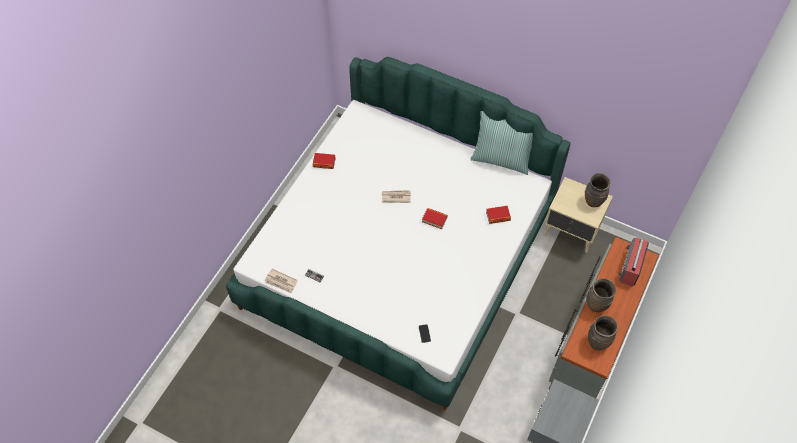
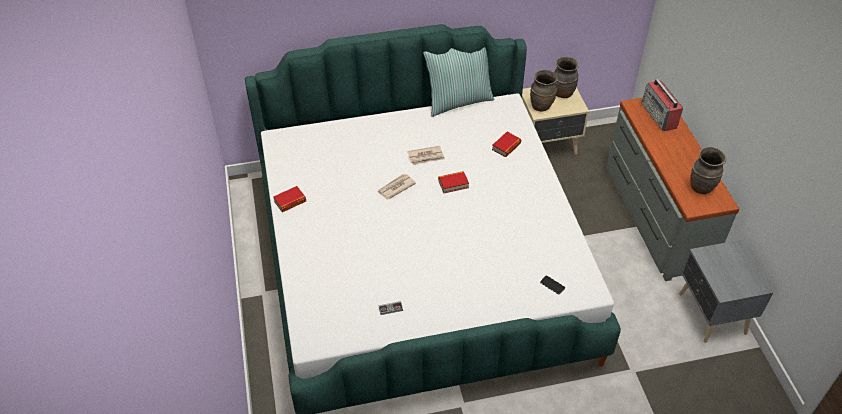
camera: 40 degrees left, 10 degrees down
newspaper [265,269,298,294] -> newspaper moved to [407,146,445,165]
brown vase [587,278,616,312] -> brown vase moved to [530,70,557,112]

